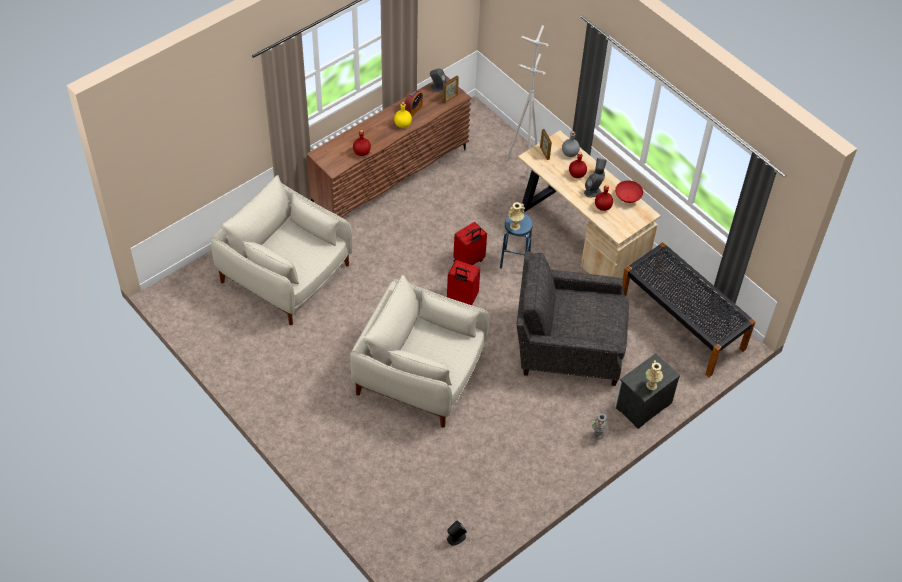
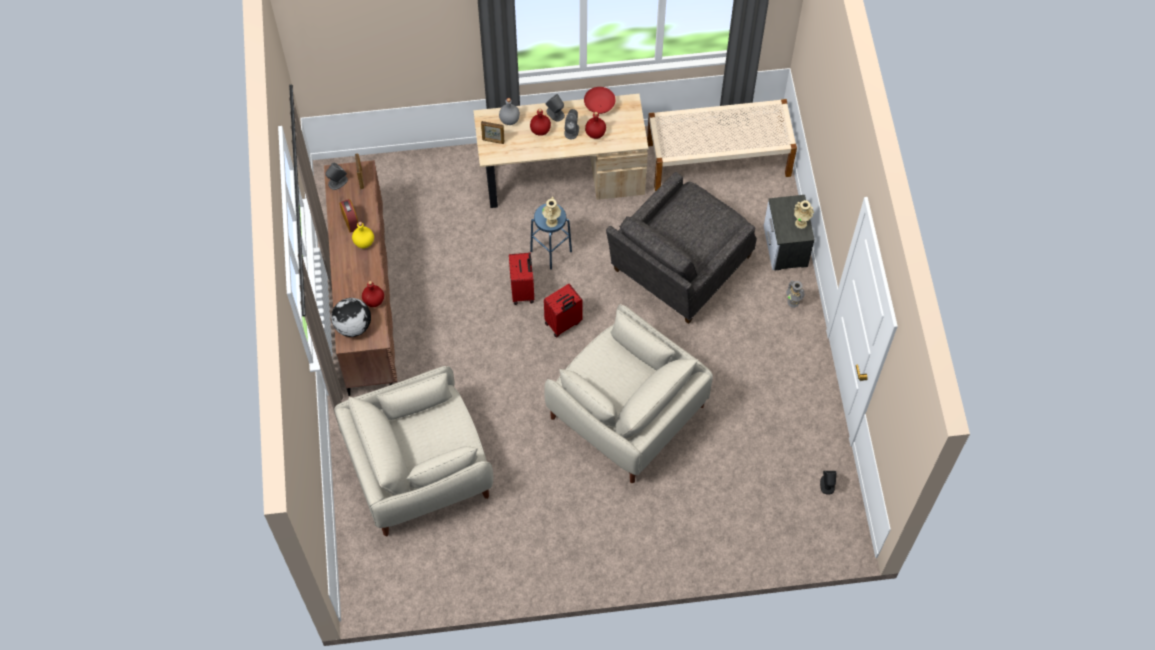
camera: 55 degrees left, 10 degrees up
beige armchair [350,274,490,428] -> beige armchair turned 105 degrees counterclockwise [544,304,713,483]
grey clothes rack [506,25,548,179] -> none
black bench [622,242,756,377] -> beige bench [647,99,797,191]
none -> globe [331,298,371,337]

